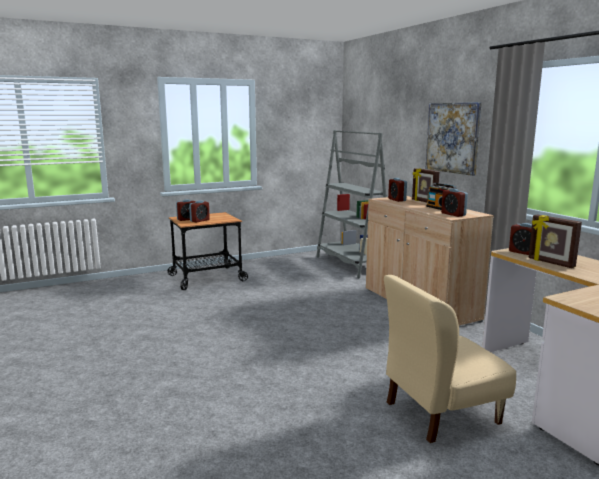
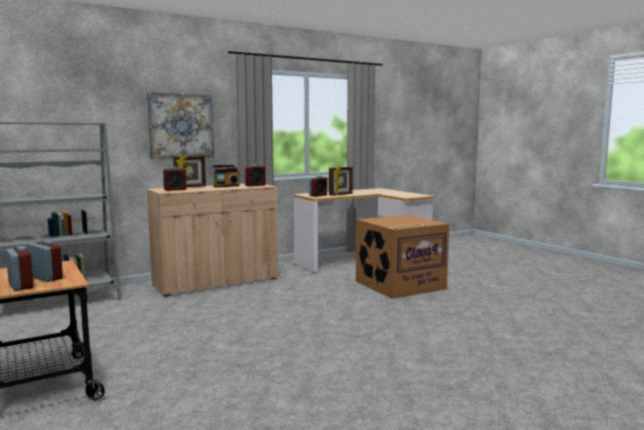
camera: 95 degrees left, 5 degrees down
beige chair [384,275,516,443] -> cardboard box [356,215,449,299]

